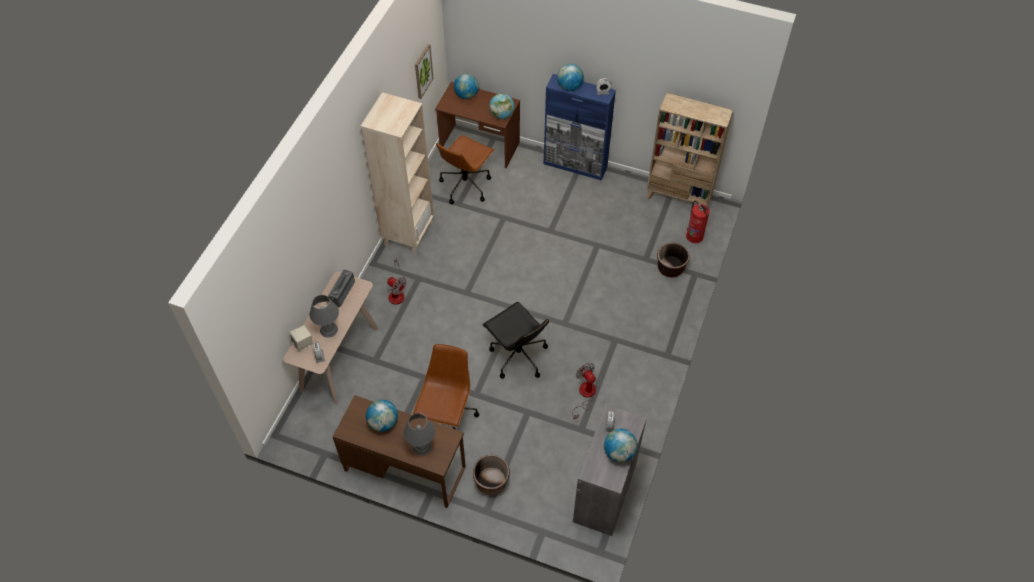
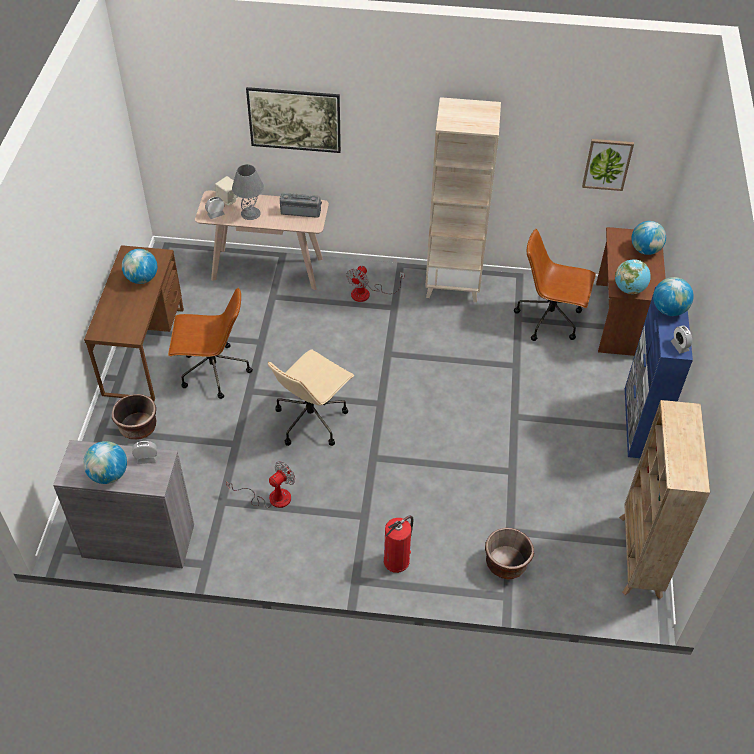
camera: 75 degrees right, 5 degrees down
grey table lamp [404,413,435,455] -> none
black office chair [483,302,549,379] -> beige office chair [268,349,354,446]
fire extinguisher [686,200,710,243] -> fire extinguisher moved to [384,515,414,573]
none -> picture [246,87,341,153]

